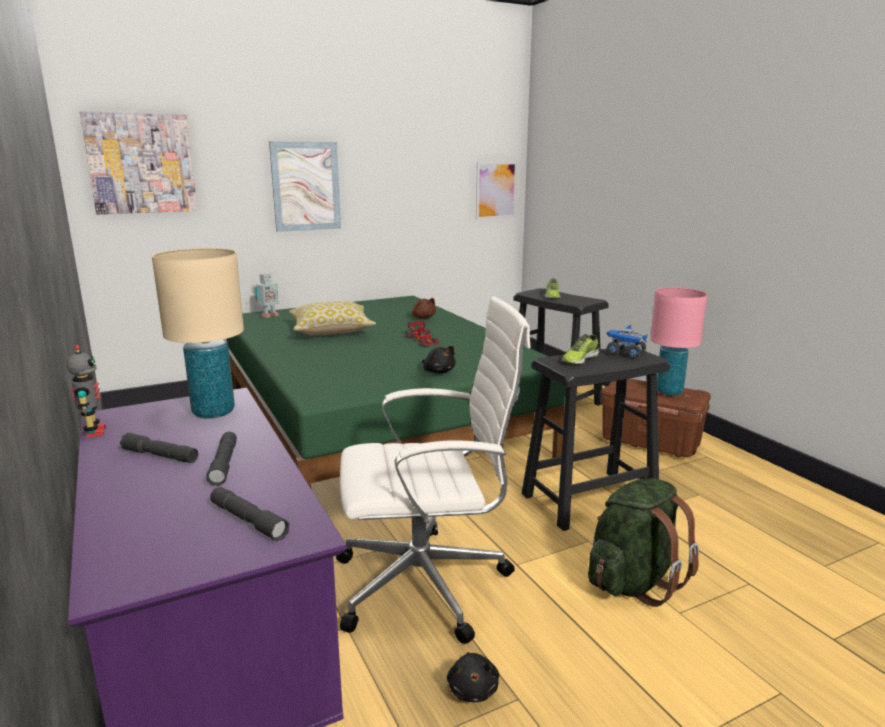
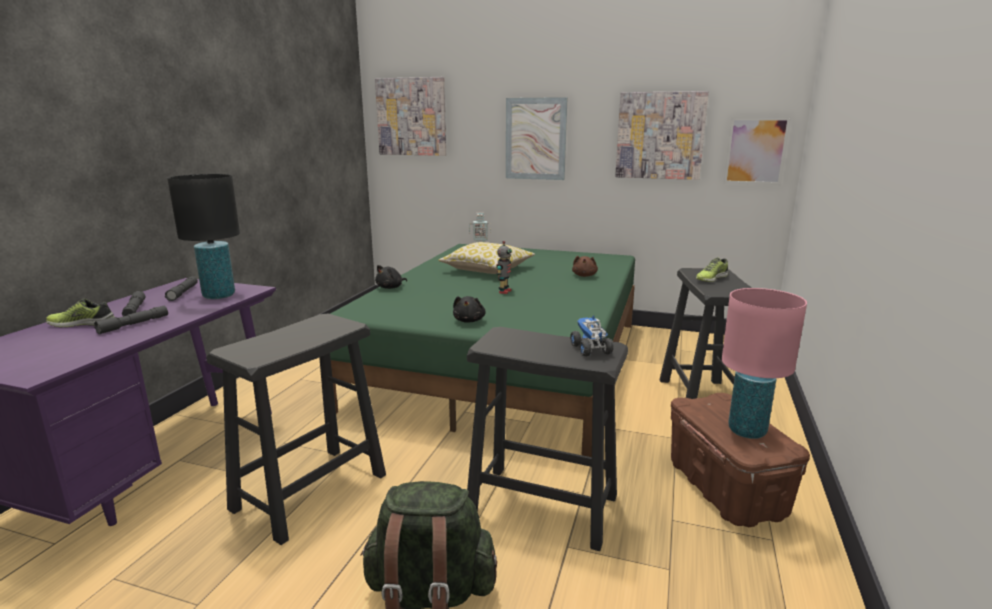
camera: 45 degrees right, 0 degrees up
toy robot [67,345,106,438] -> toy robot moved to [496,241,512,294]
beige table lamp [152,248,244,418] -> black table lamp [167,174,240,299]
grey flashlight [210,487,290,541] -> grey flashlight moved to [165,276,198,301]
white office chair [336,297,531,644] -> black stool [206,314,386,545]
toy car [405,321,441,346] -> none
black plush toy [447,652,499,702] -> black plush toy moved to [375,265,407,289]
shoe [562,334,599,364] -> shoe moved to [46,298,115,327]
none -> picture [615,91,709,180]

